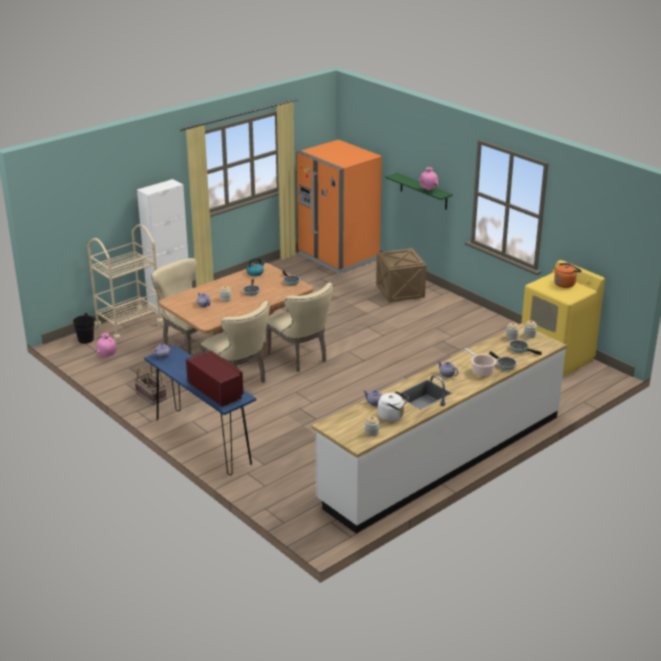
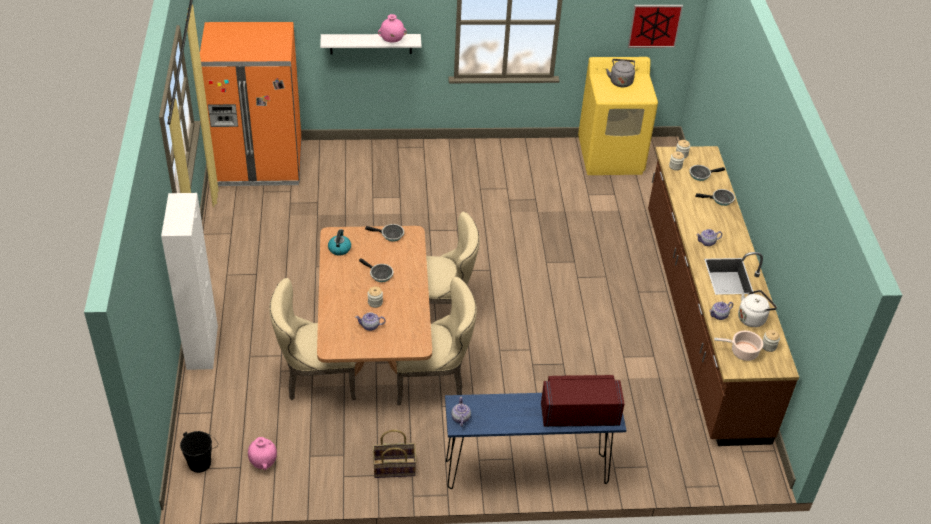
camera: 55 degrees left, 15 degrees up
beige cart [87,224,164,342] -> none
white counter [312,324,567,533] -> brown counter [648,146,799,446]
crate [376,248,426,302] -> none
green shelf [385,173,453,210] -> white shelf [320,34,422,54]
cooking pot [465,348,496,376] -> cooking pot moved to [714,331,763,361]
orange kettle [554,263,582,288] -> grey kettle [606,59,635,87]
none -> picture [628,5,683,48]

